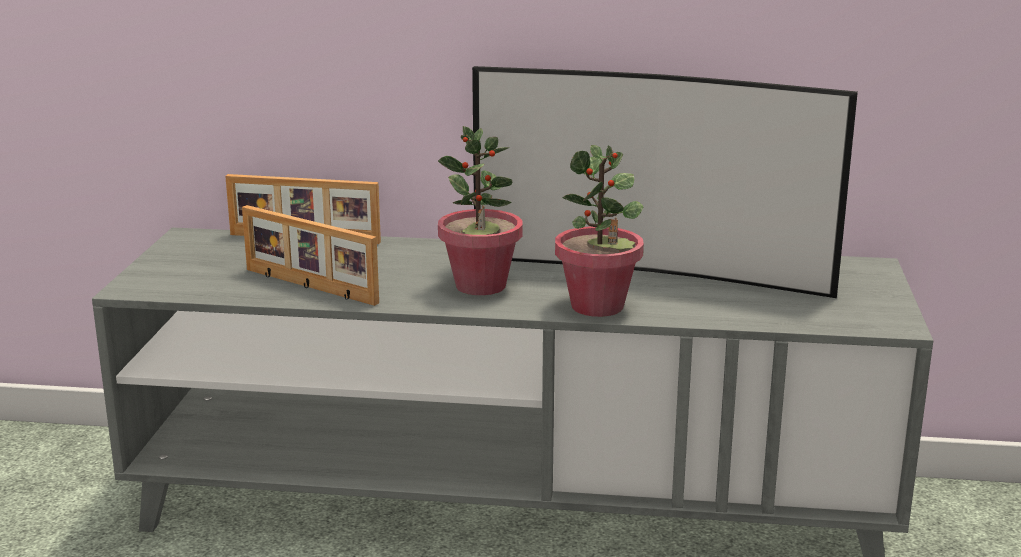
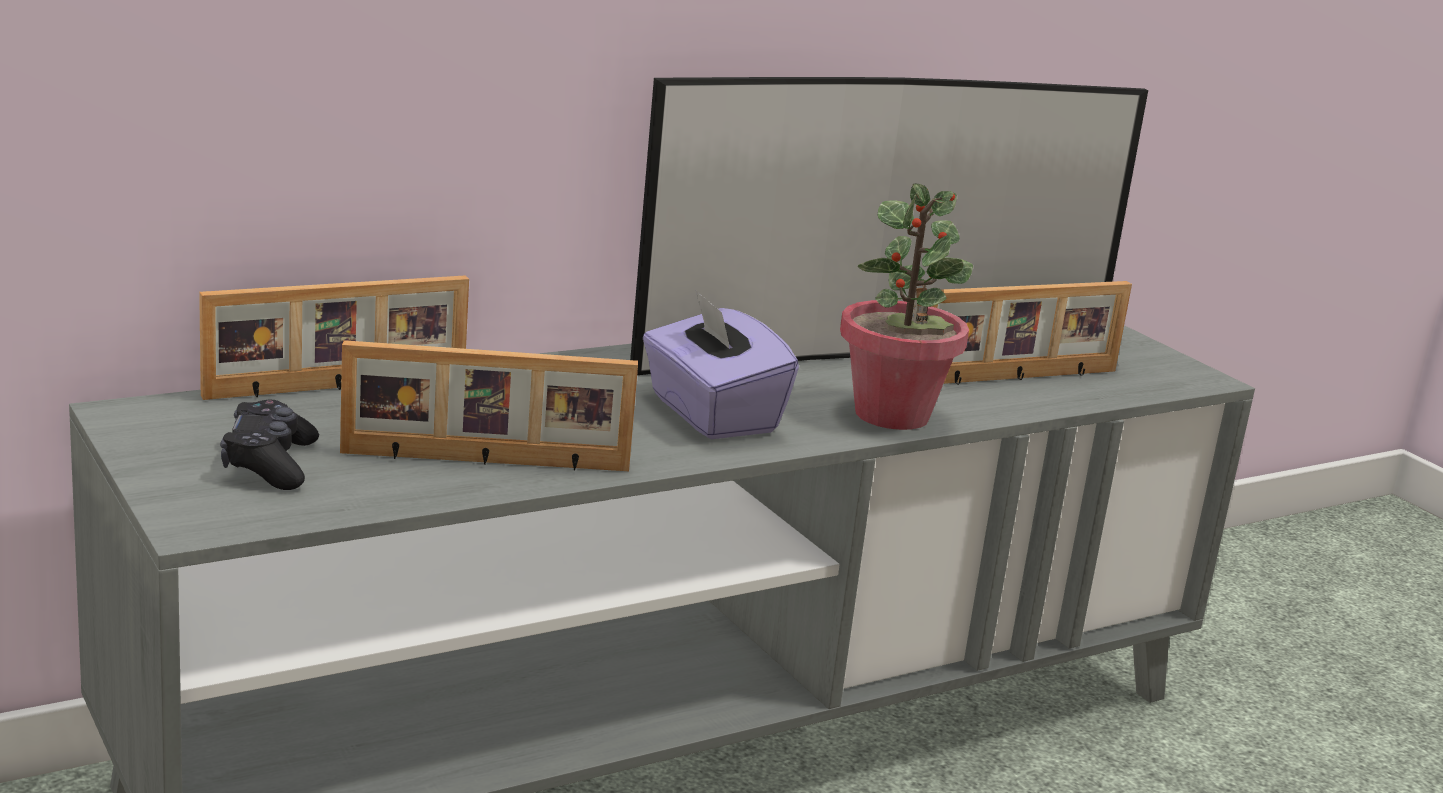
camera: 40 degrees left, 0 degrees up
potted plant [438,126,523,295] -> purple tissue box [643,289,799,439]
none -> black game controller [220,399,319,490]
none -> picture frame [932,281,1132,385]

